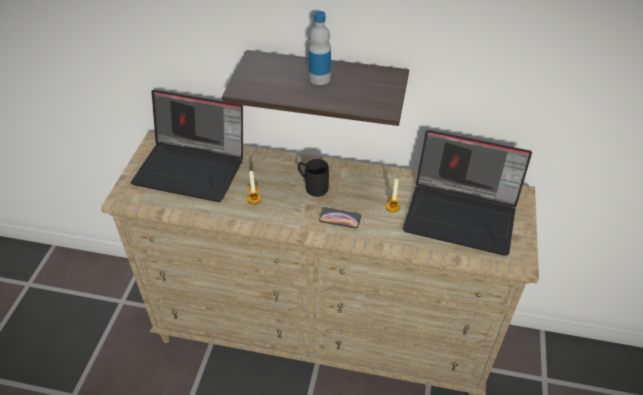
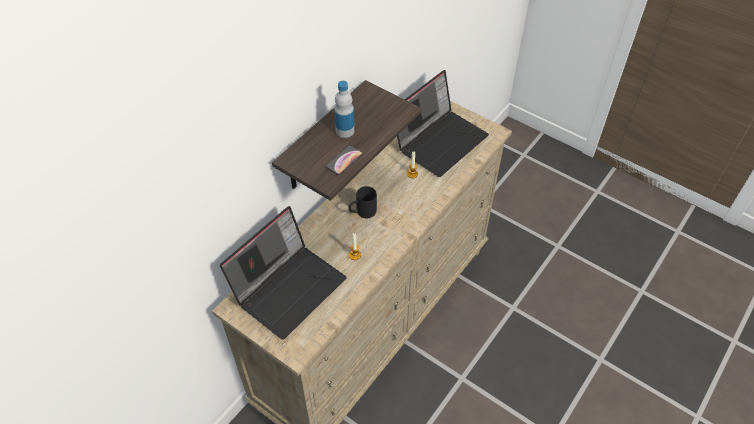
camera: 65 degrees left, 5 degrees up
phone [319,207,361,229] -> phone moved to [326,146,363,175]

